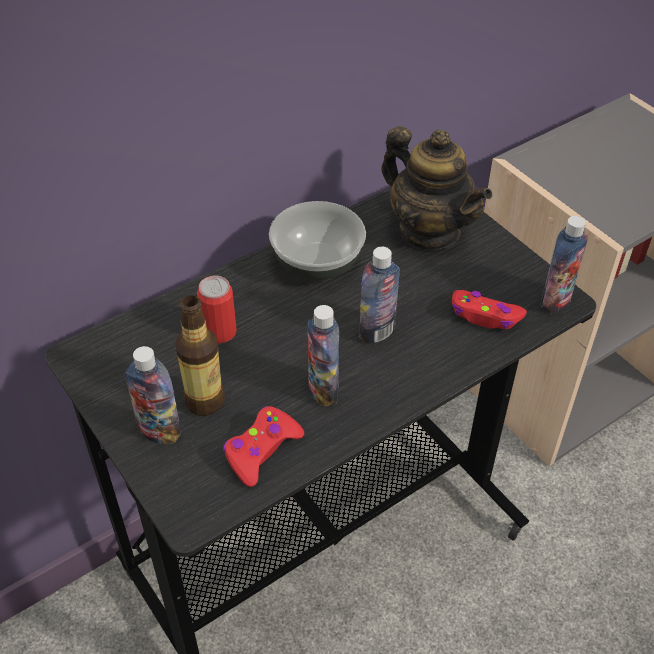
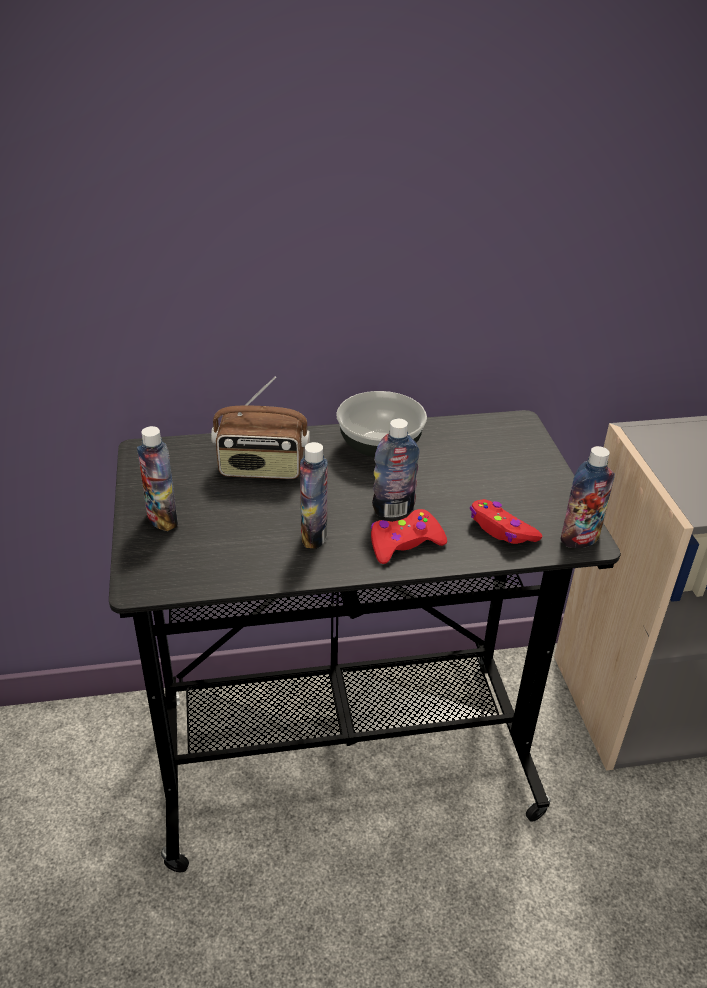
camera: 25 degrees right, 10 degrees down
bottle [175,295,225,416] -> none
can [197,275,237,344] -> radio [211,376,310,479]
red game controller [223,406,304,487] -> red game controller moved to [371,509,447,564]
teapot [382,126,492,250] -> none

